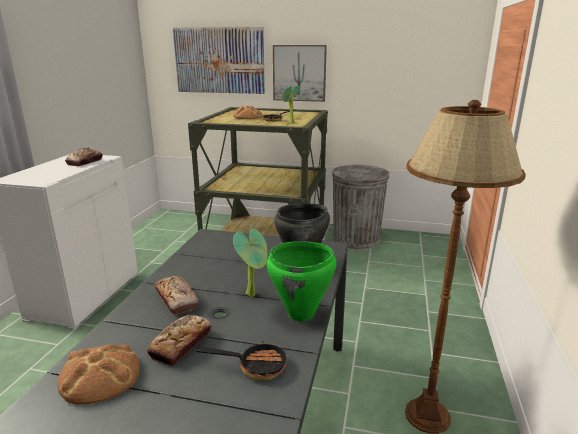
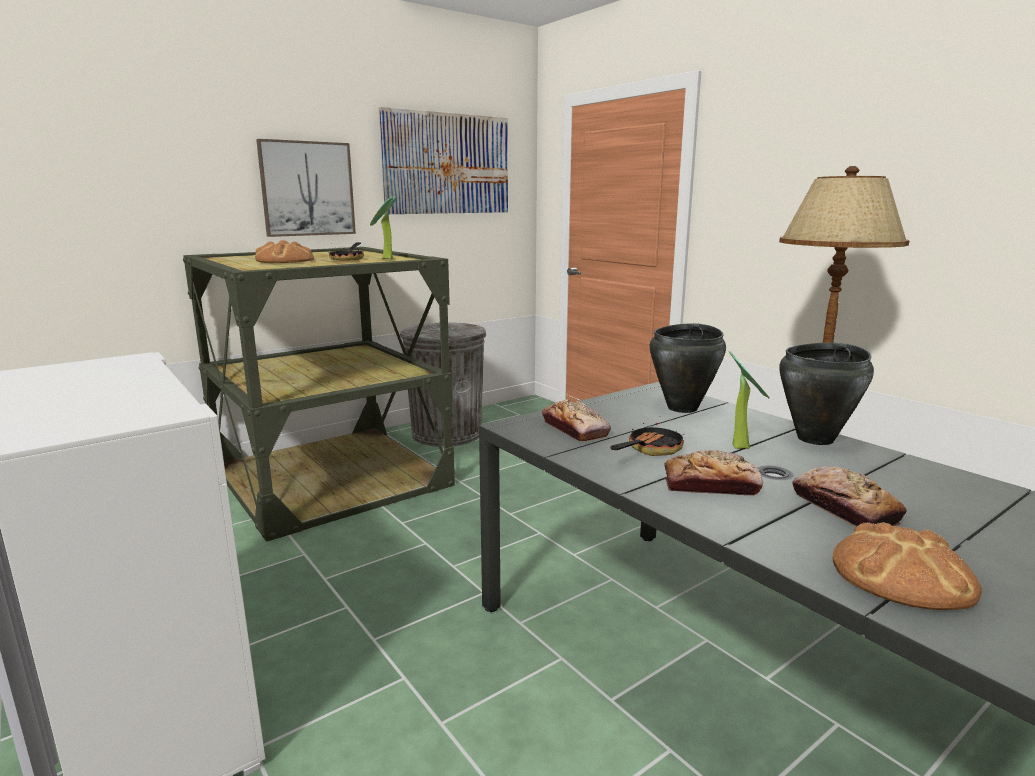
camera: 50 degrees left, 5 degrees down
bread [65,148,103,166] -> bread moved to [542,399,611,442]
picture [173,27,265,94] -> picture moved to [379,107,508,214]
frying pan [196,342,287,380] -> frying pan moved to [610,423,684,456]
green cooking pot [267,241,337,322] -> black cooking pot [779,343,874,445]

